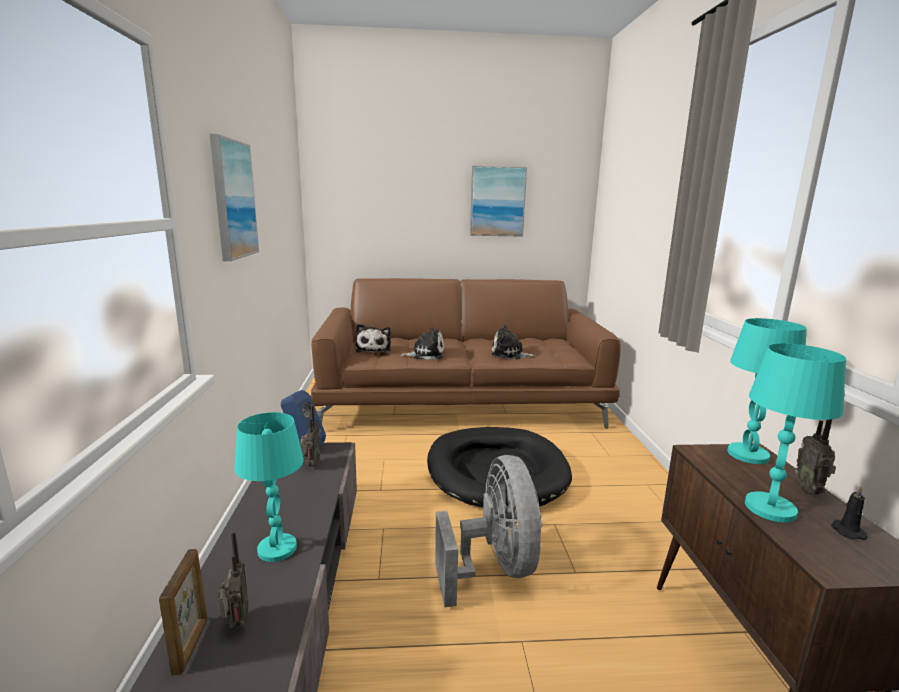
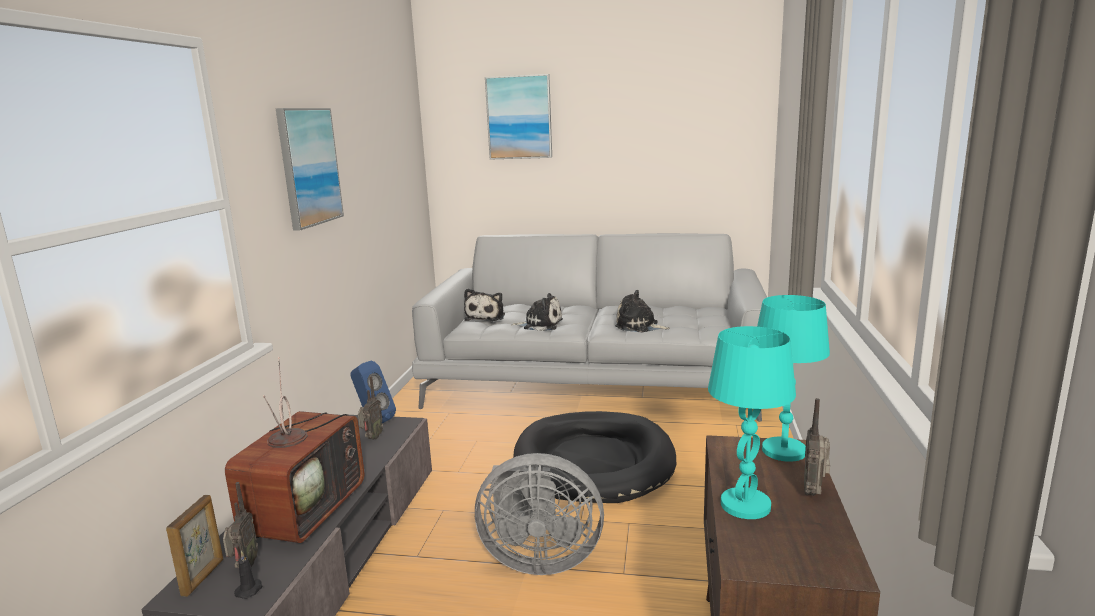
camera: 15 degrees right, 0 degrees up
turquoise table lamp [235,412,304,562] -> television [225,357,364,543]
brown sofa [311,278,621,429] -> grey sofa [412,233,767,422]
grey fan [435,455,542,607] -> grey fan turned 90 degrees clockwise [475,453,604,575]
picture [470,166,527,237] -> picture moved to [485,74,552,160]
black candle [831,486,868,540] -> black candle moved to [234,550,262,599]

